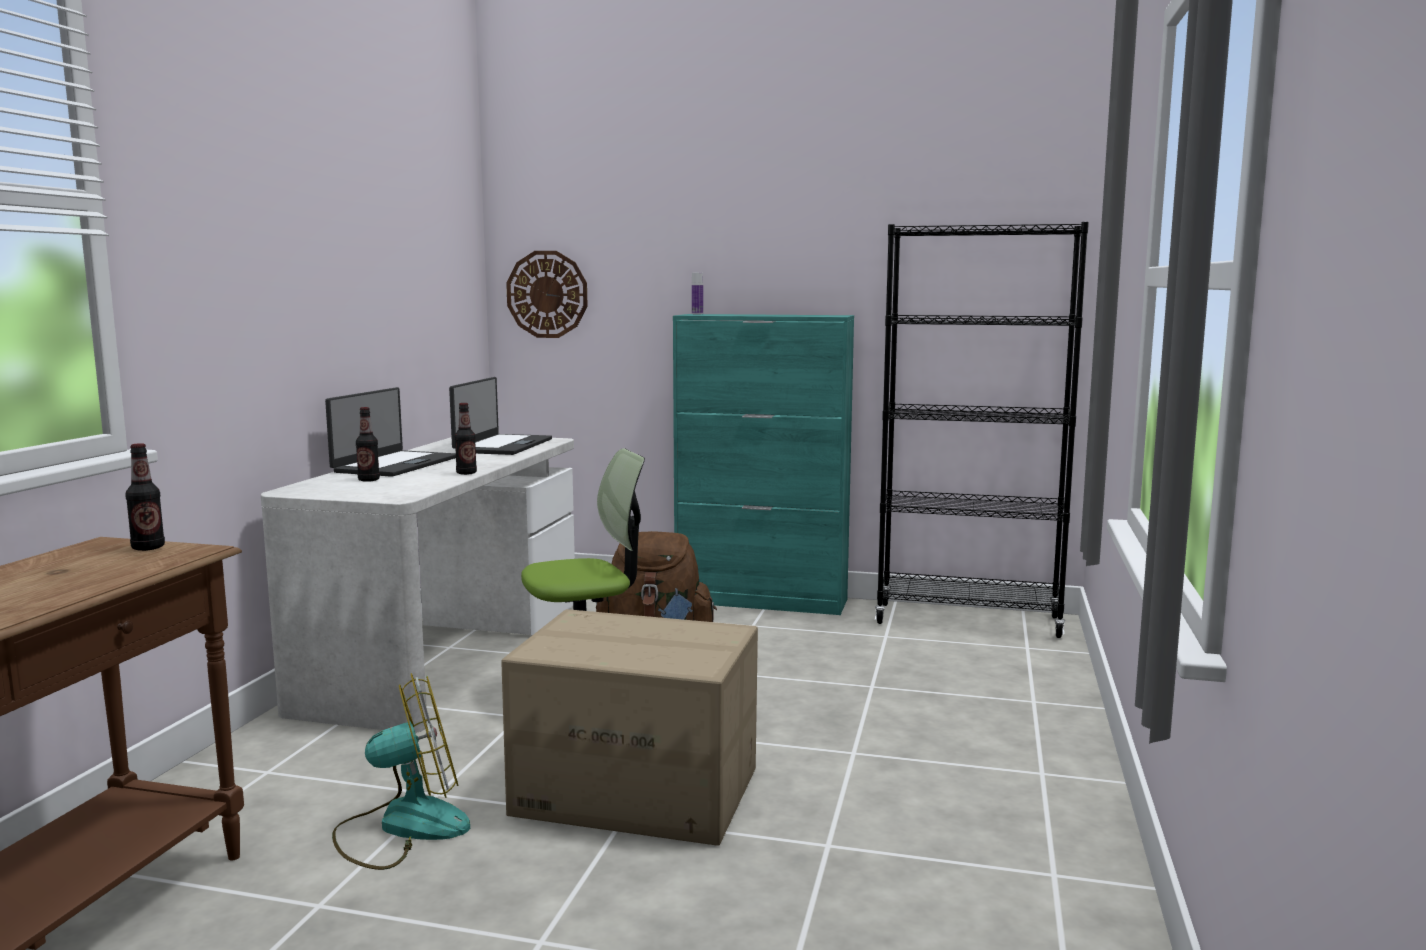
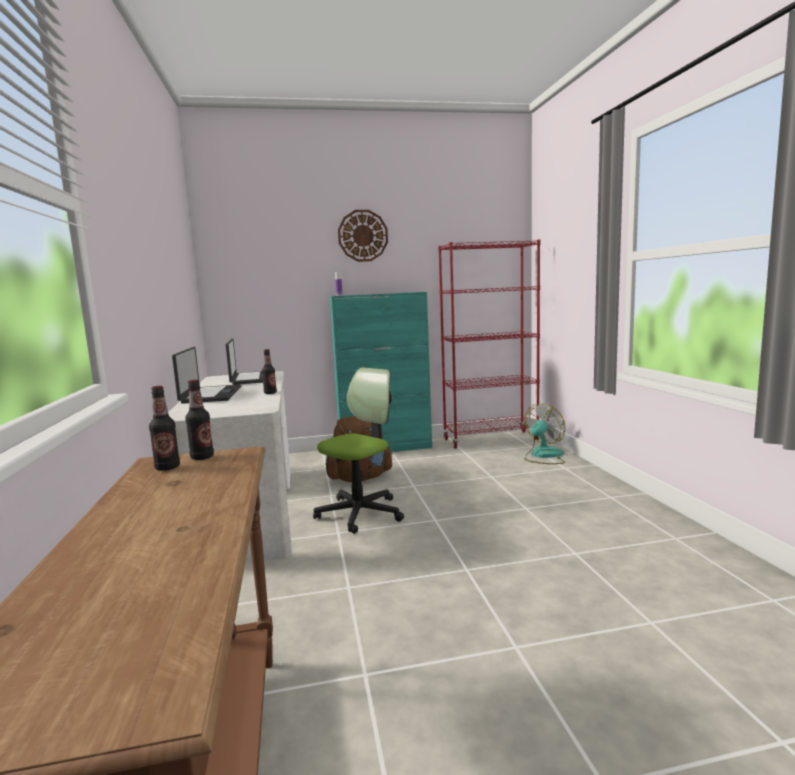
camera: 25 degrees left, 0 degrees up
fan [332,673,470,870] -> fan moved to [524,404,565,464]
bottle [356,407,380,482] -> bottle moved to [149,386,180,471]
cardboard box [501,609,758,846] -> none
wall clock [506,251,588,338] -> wall clock moved to [338,210,388,262]
black bookcase [875,222,1089,638] -> red bookcase [438,239,540,449]

